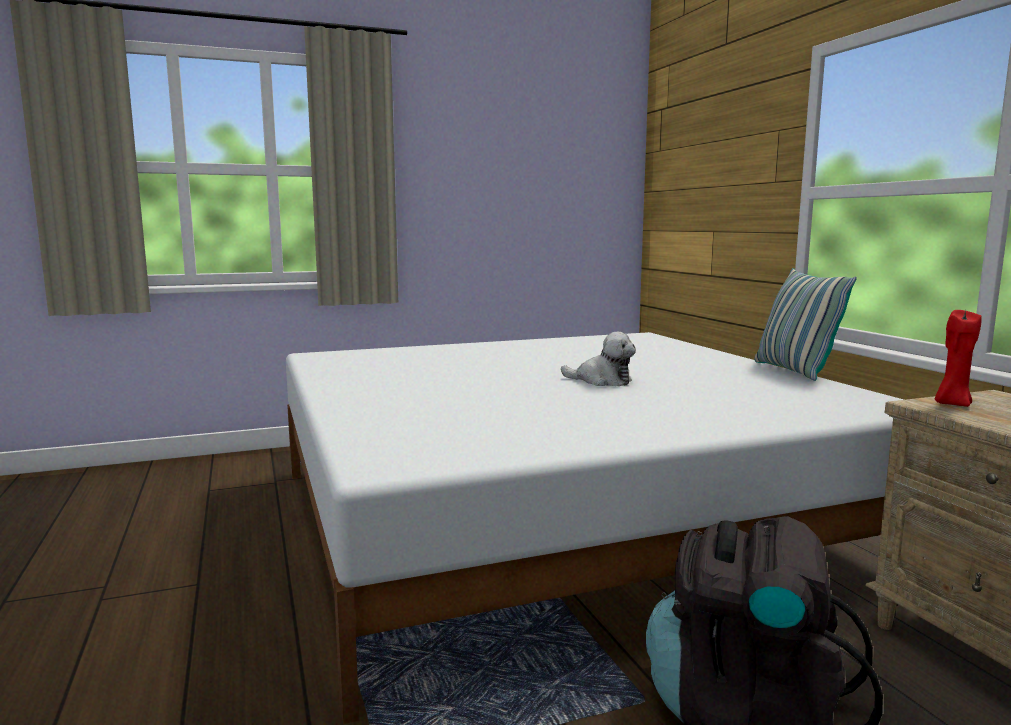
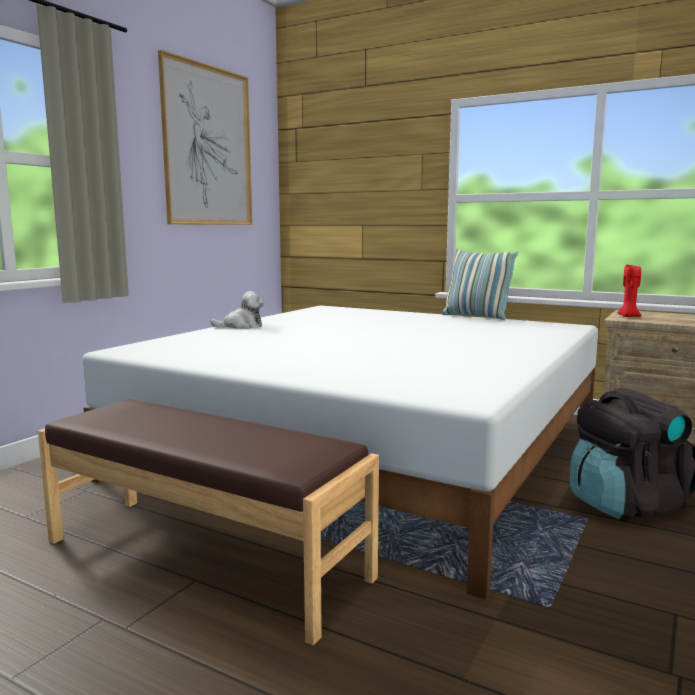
camera: 40 degrees left, 0 degrees up
plush toy [561,332,636,386] -> plush toy moved to [210,291,264,329]
none -> brown bench [38,399,379,645]
none -> picture [158,50,252,225]

